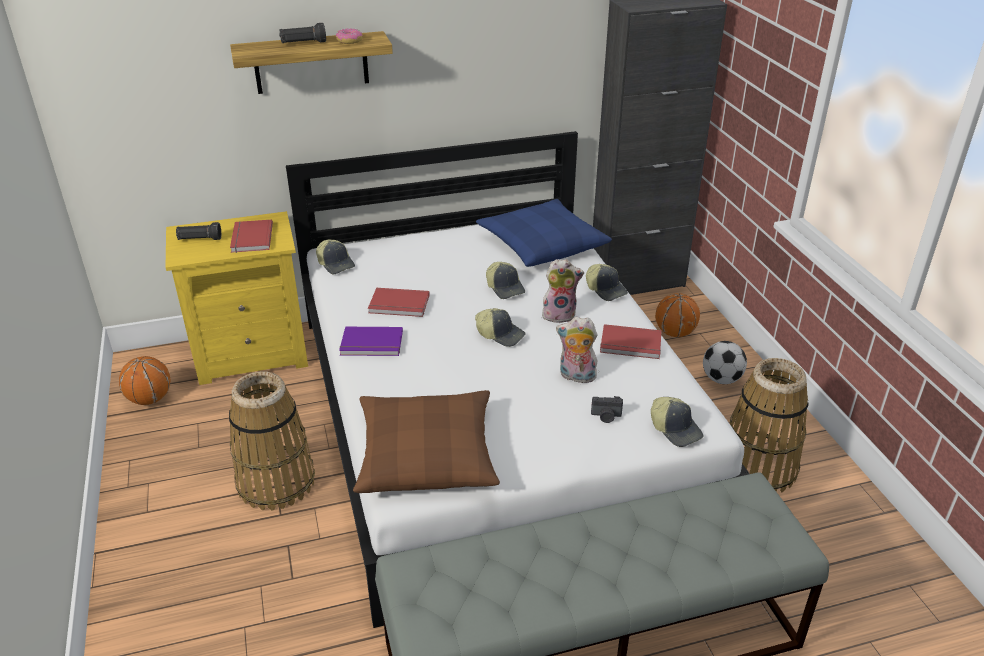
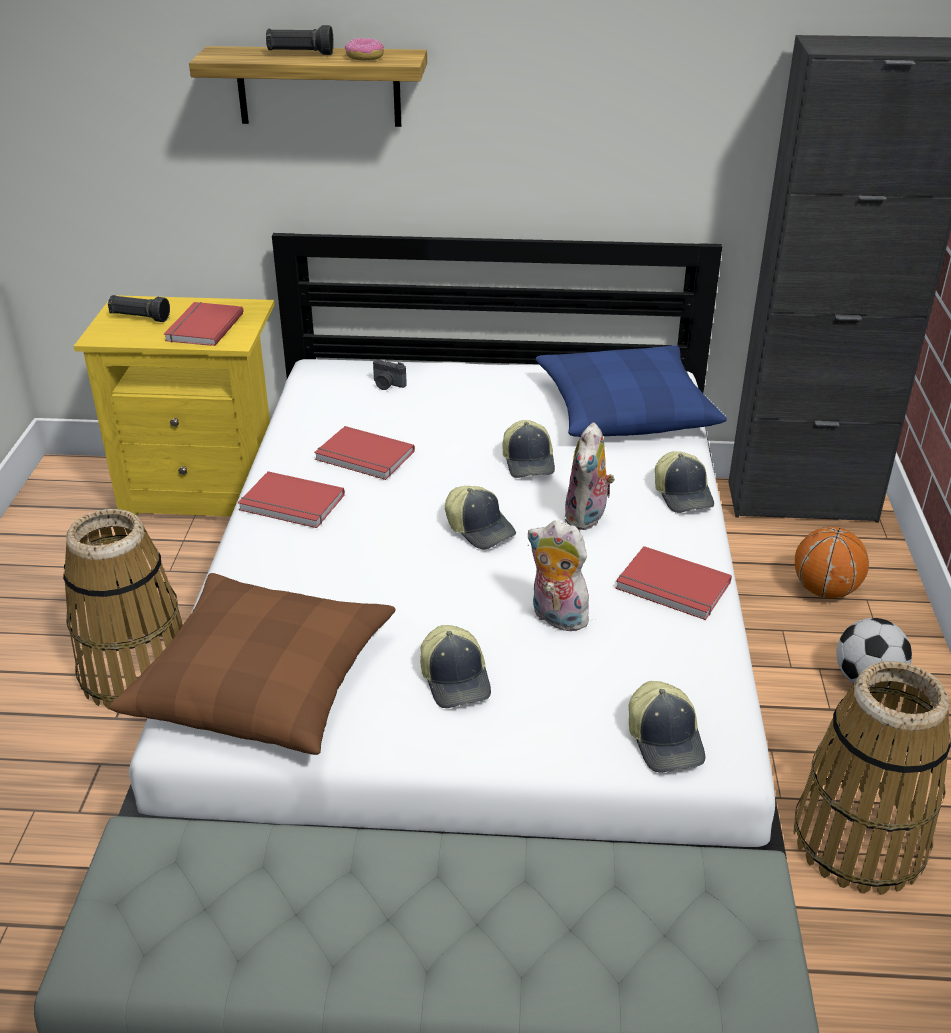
camera: 20 degrees right, 0 degrees up
basketball [119,356,170,405] -> none
cap [316,240,355,274] -> cap moved to [420,625,491,708]
purple book [339,327,403,356] -> red book [238,471,345,528]
plush toy [542,259,584,323] -> plush toy turned 90 degrees clockwise [564,422,615,530]
camera [591,396,623,423] -> camera moved to [373,359,407,390]

